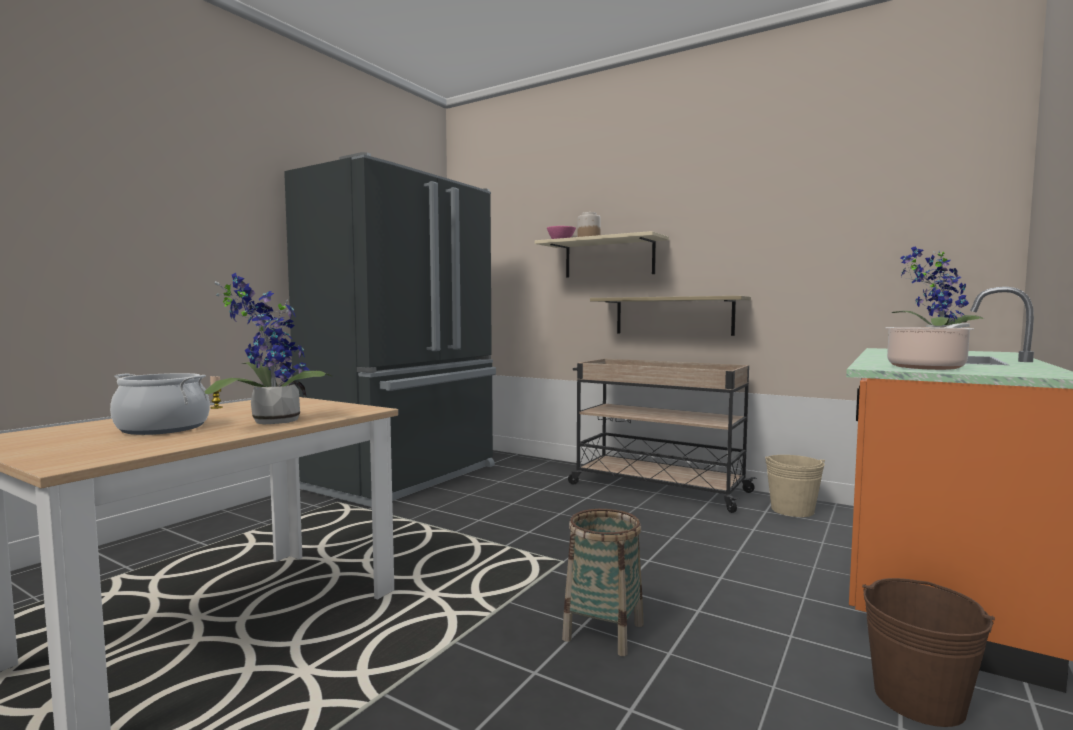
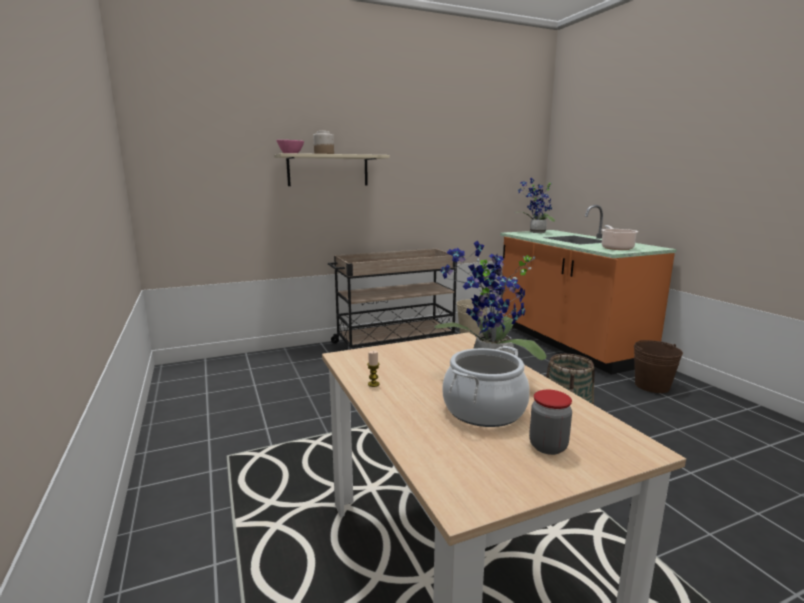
camera: 55 degrees left, 10 degrees up
black fridge [284,152,496,507] -> none
shelf [590,296,751,336] -> none
none -> jar [529,390,572,455]

